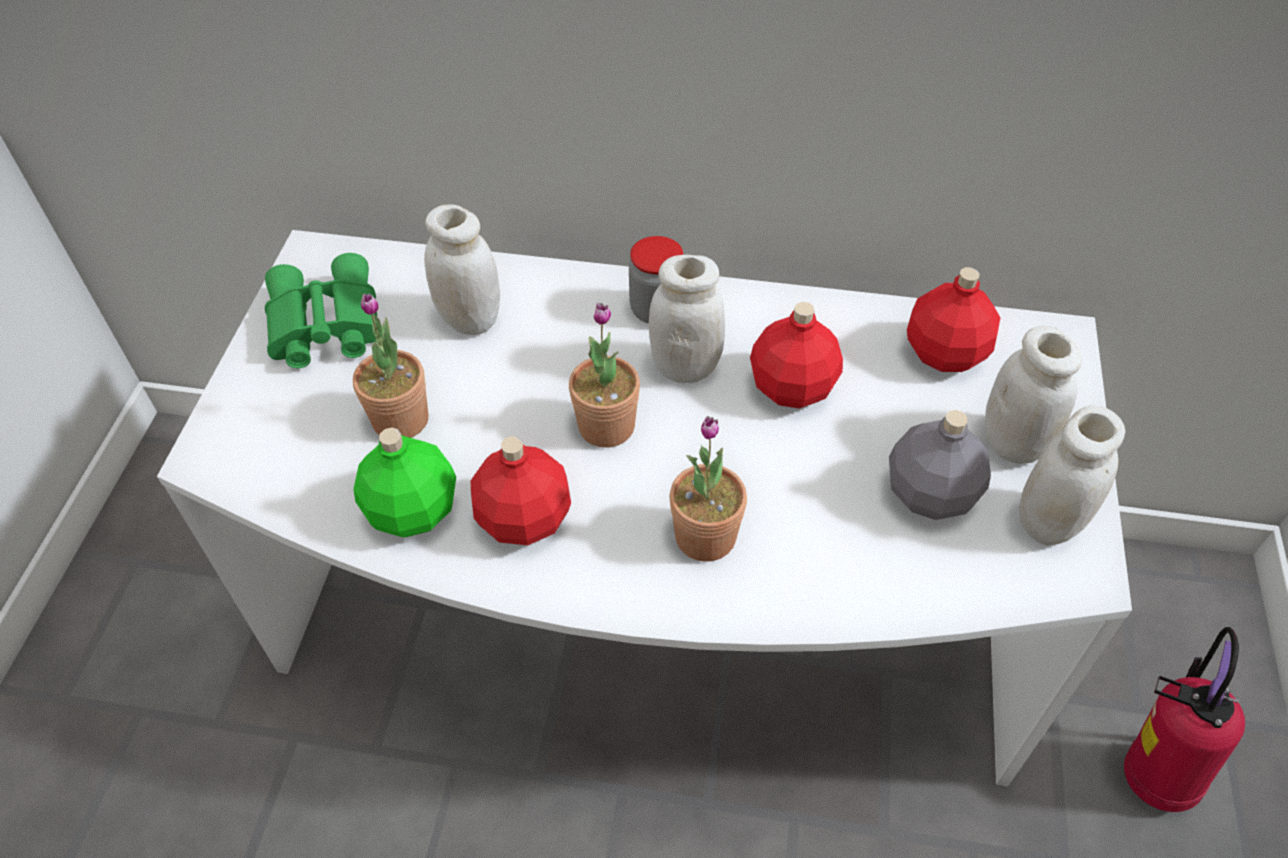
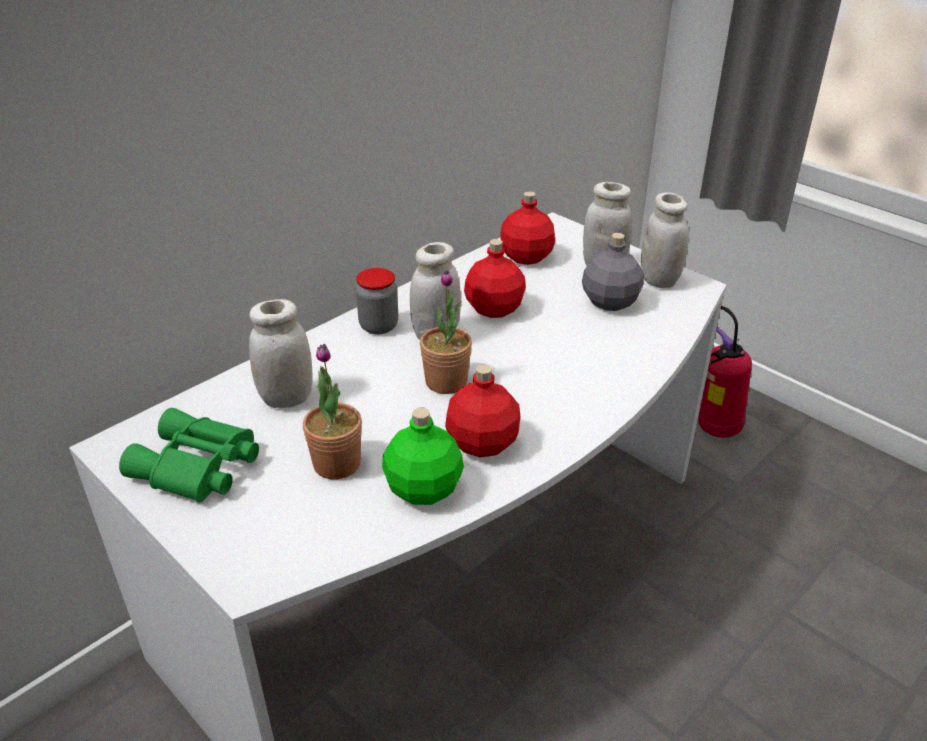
camera: 55 degrees left, 15 degrees down
potted plant [669,416,747,562] -> none

